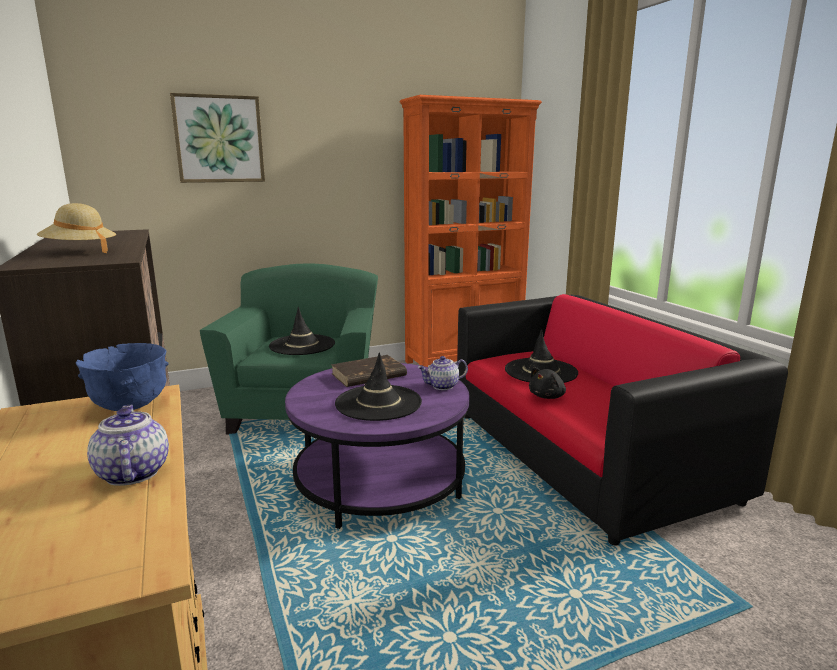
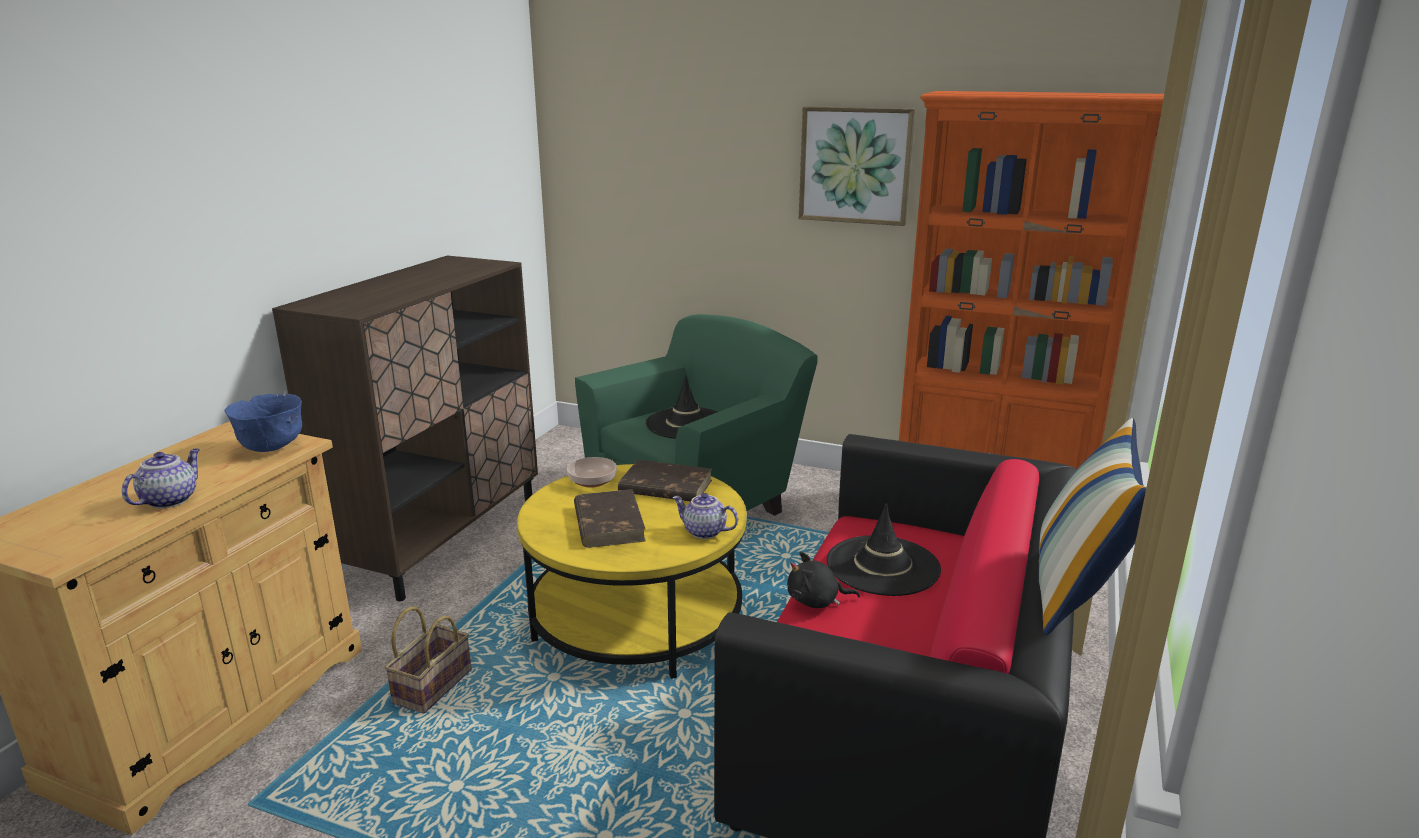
camera: 45 degrees right, 5 degrees up
beige hat [37,203,116,253] -> none
picture [170,93,265,183] -> picture moved to [799,106,915,226]
purple coffee table [285,363,470,529] -> yellow coffee table [517,464,747,679]
black hat [335,352,422,421] -> brown book [574,489,646,548]
none -> basket [385,607,472,714]
none -> bowl [567,457,617,488]
none -> pillow [1039,418,1146,635]

